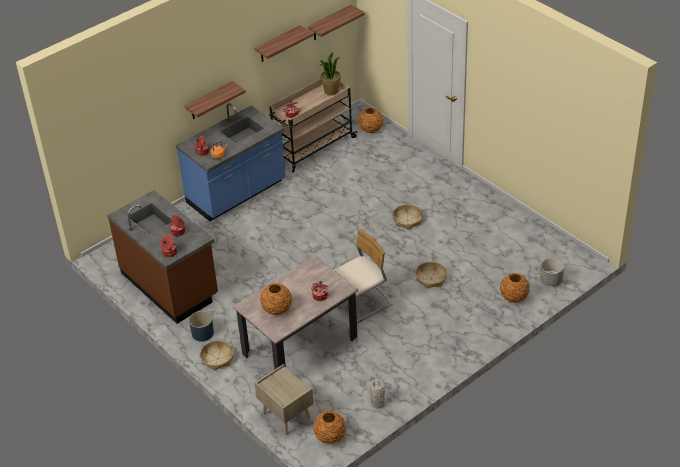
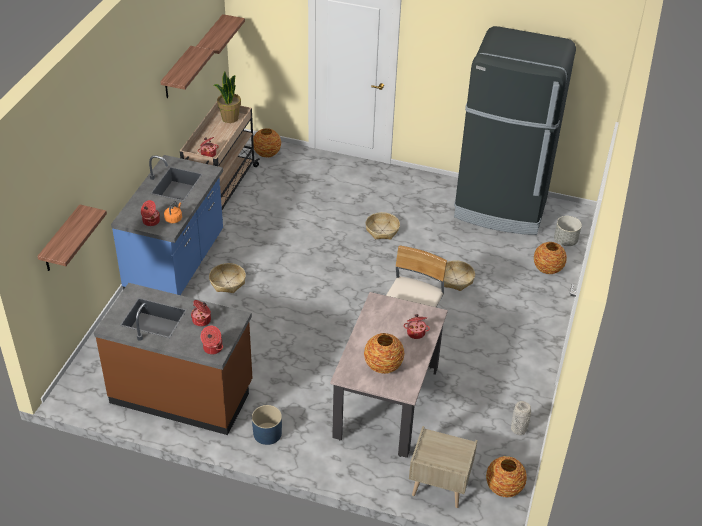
camera: 35 degrees left, 0 degrees up
shelf [184,81,246,119] -> shelf moved to [37,205,107,271]
basket [200,340,234,371] -> basket moved to [209,263,246,293]
none -> black fridge [454,26,576,235]

